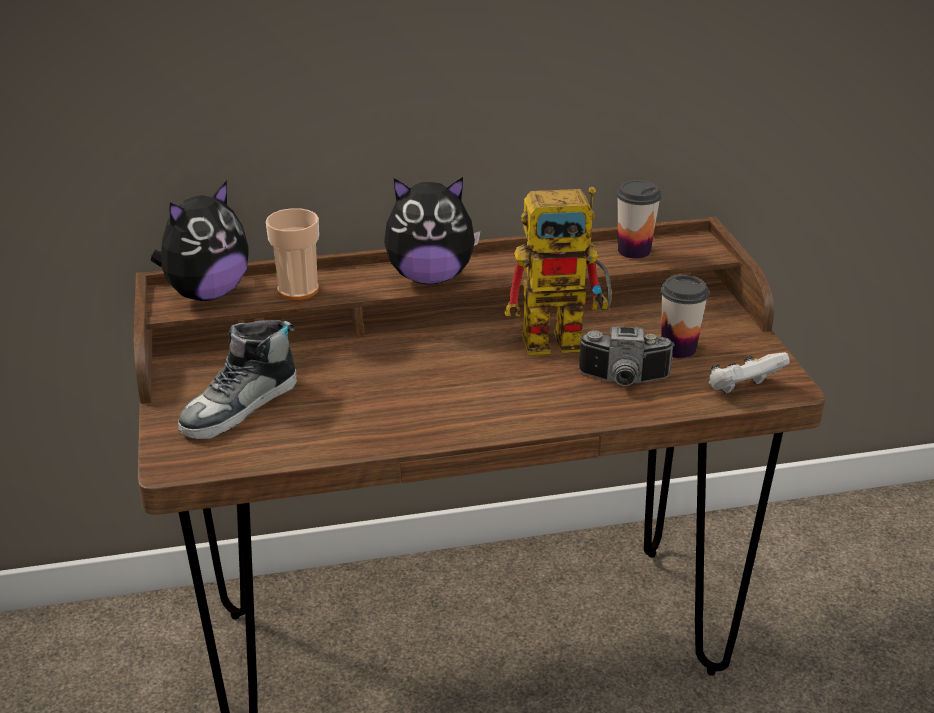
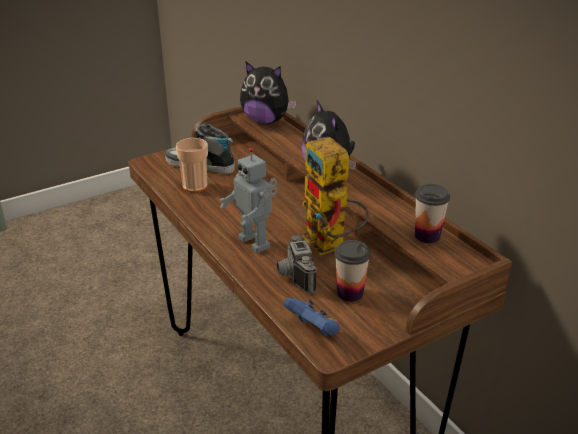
camera: 70 degrees right, 0 degrees up
cup [266,208,319,300] -> cup moved to [176,138,208,193]
white game controller [709,352,790,394] -> blue game controller [283,298,340,336]
none -> toy robot [220,148,277,253]

